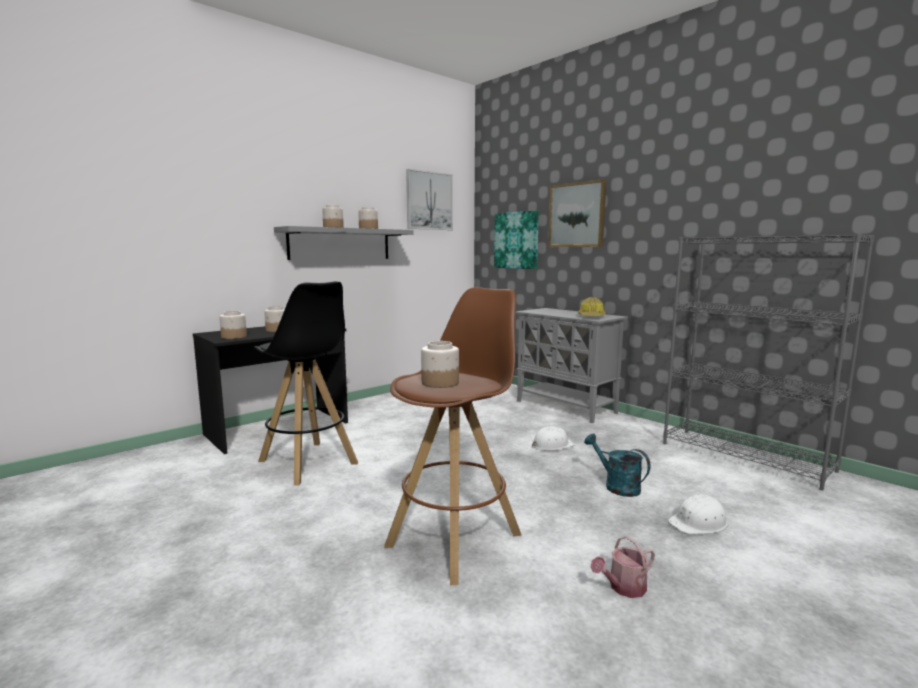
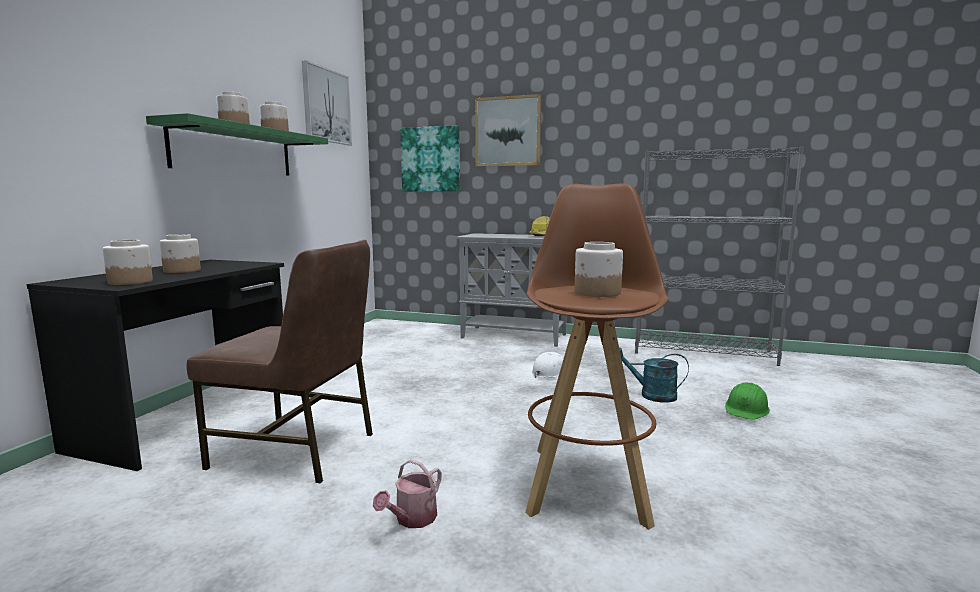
camera: 30 degrees left, 0 degrees up
black stool [254,281,358,485] -> brown chair [187,240,373,484]
grey shelf [274,226,414,260] -> green shelf [146,113,328,175]
watering can [591,536,655,598] -> watering can moved to [373,459,442,528]
white hard hat [668,494,727,534] -> green hard hat [725,382,770,420]

